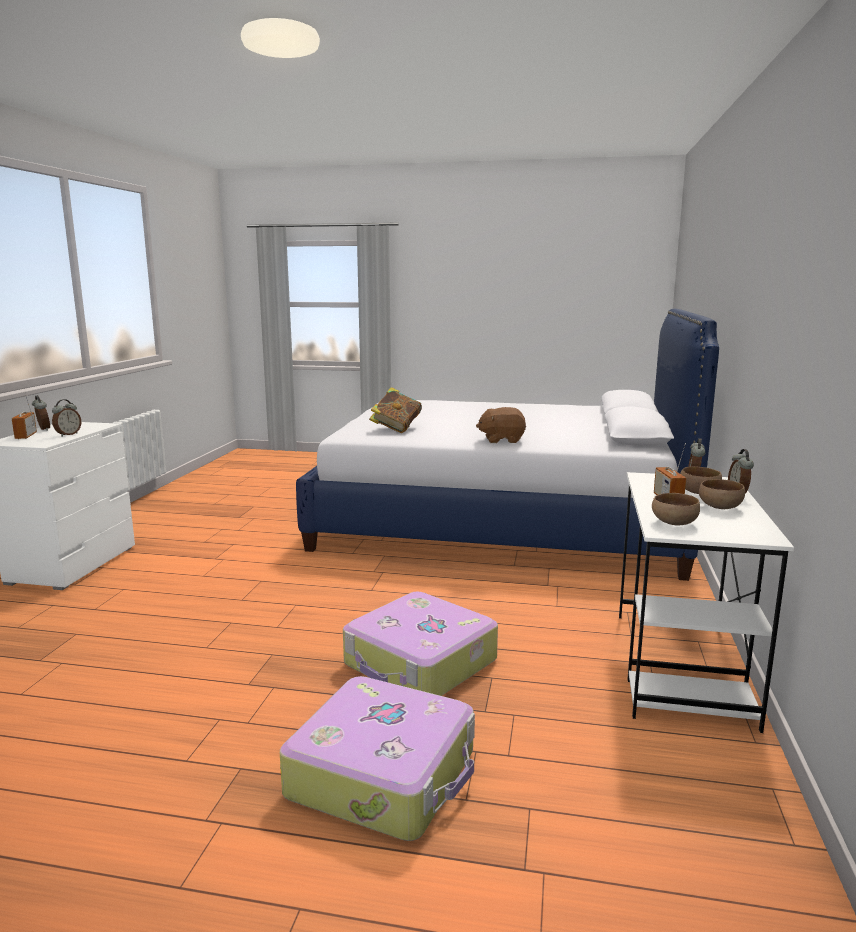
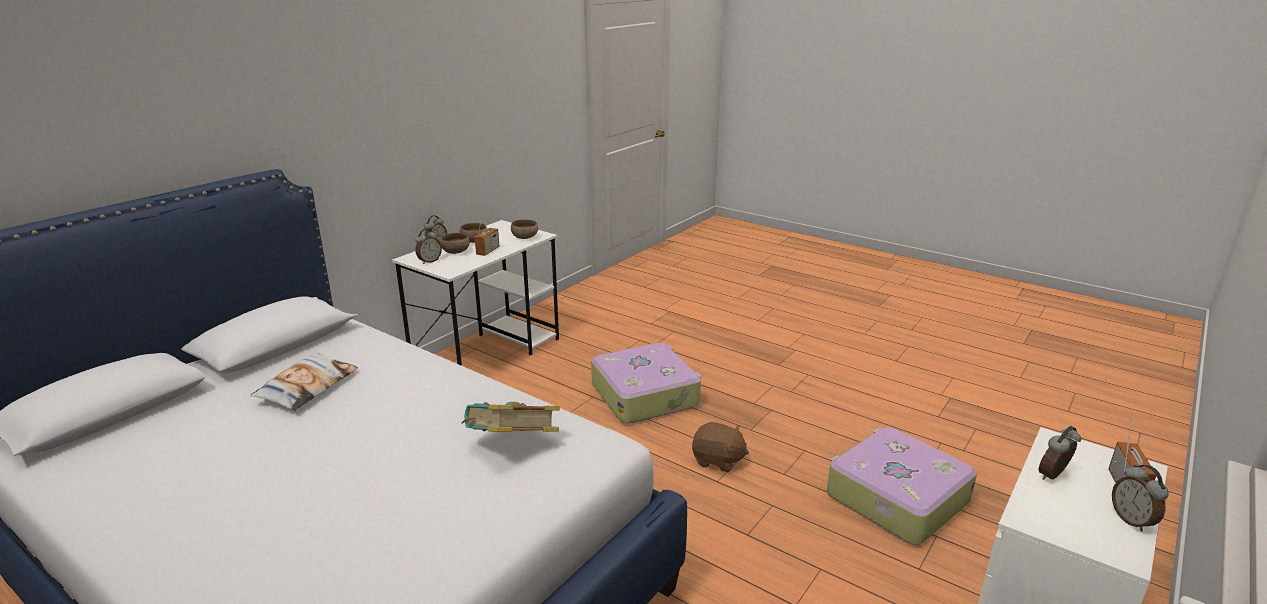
camera: 155 degrees left, 10 degrees up
suitcase [280,676,475,841] -> suitcase moved to [827,427,977,545]
brown plush toy [476,407,526,443] -> brown plush toy moved to [692,422,749,472]
none -> pillow [250,352,358,411]

